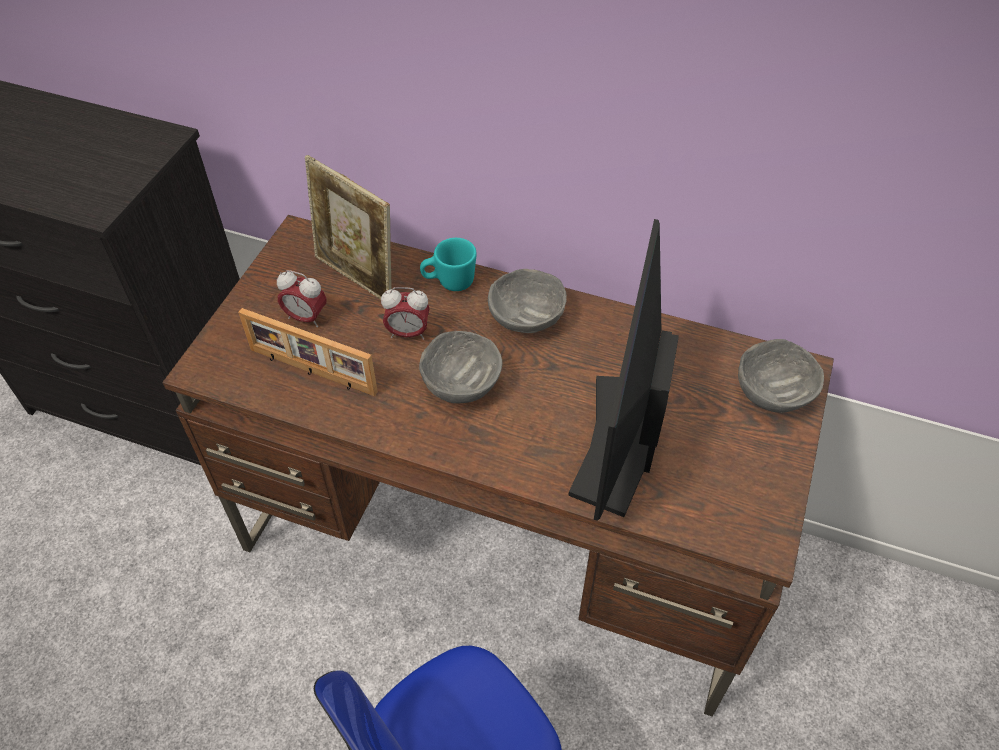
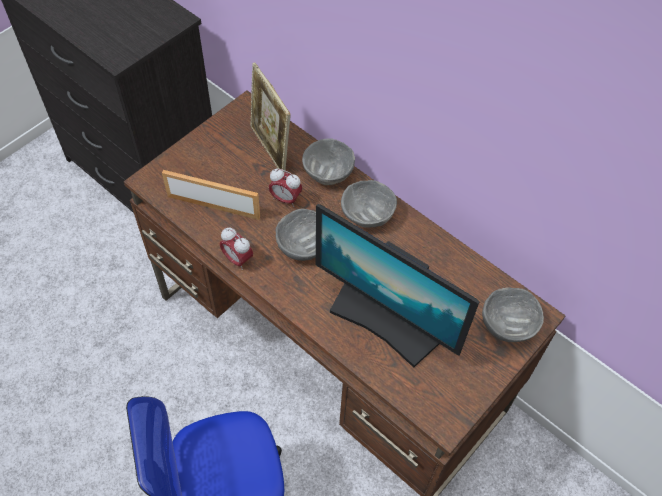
camera: 20 degrees right, 5 degrees up
picture frame [238,308,378,396] -> picture frame turned 150 degrees clockwise [162,170,260,220]
alarm clock [277,270,327,327] -> alarm clock moved to [220,227,253,270]
turquoise mug [420,238,477,291] -> grey bowl [302,138,355,185]
monitor [568,219,679,521] -> monitor turned 90 degrees counterclockwise [316,204,480,368]

